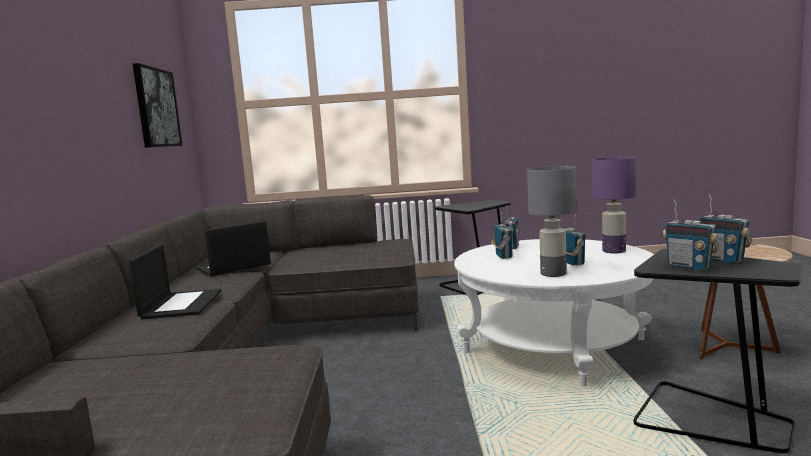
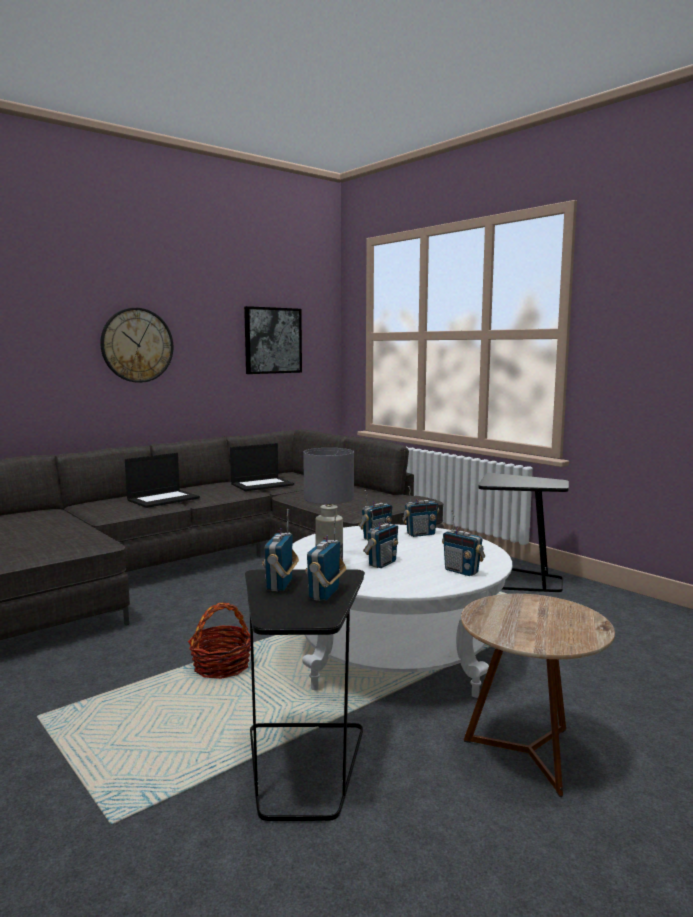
camera: 50 degrees right, 0 degrees up
laptop [197,221,271,276] -> laptop turned 135 degrees clockwise [230,443,294,491]
purple table lamp [592,157,636,253] -> radio [442,510,485,576]
none -> wall clock [100,308,173,383]
none -> basket [188,603,251,679]

